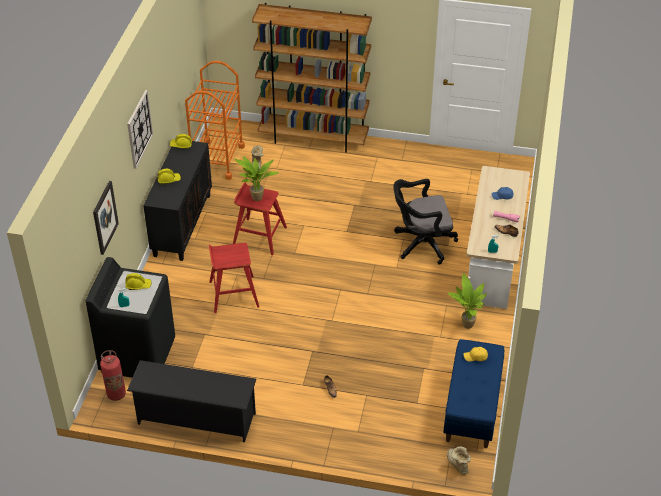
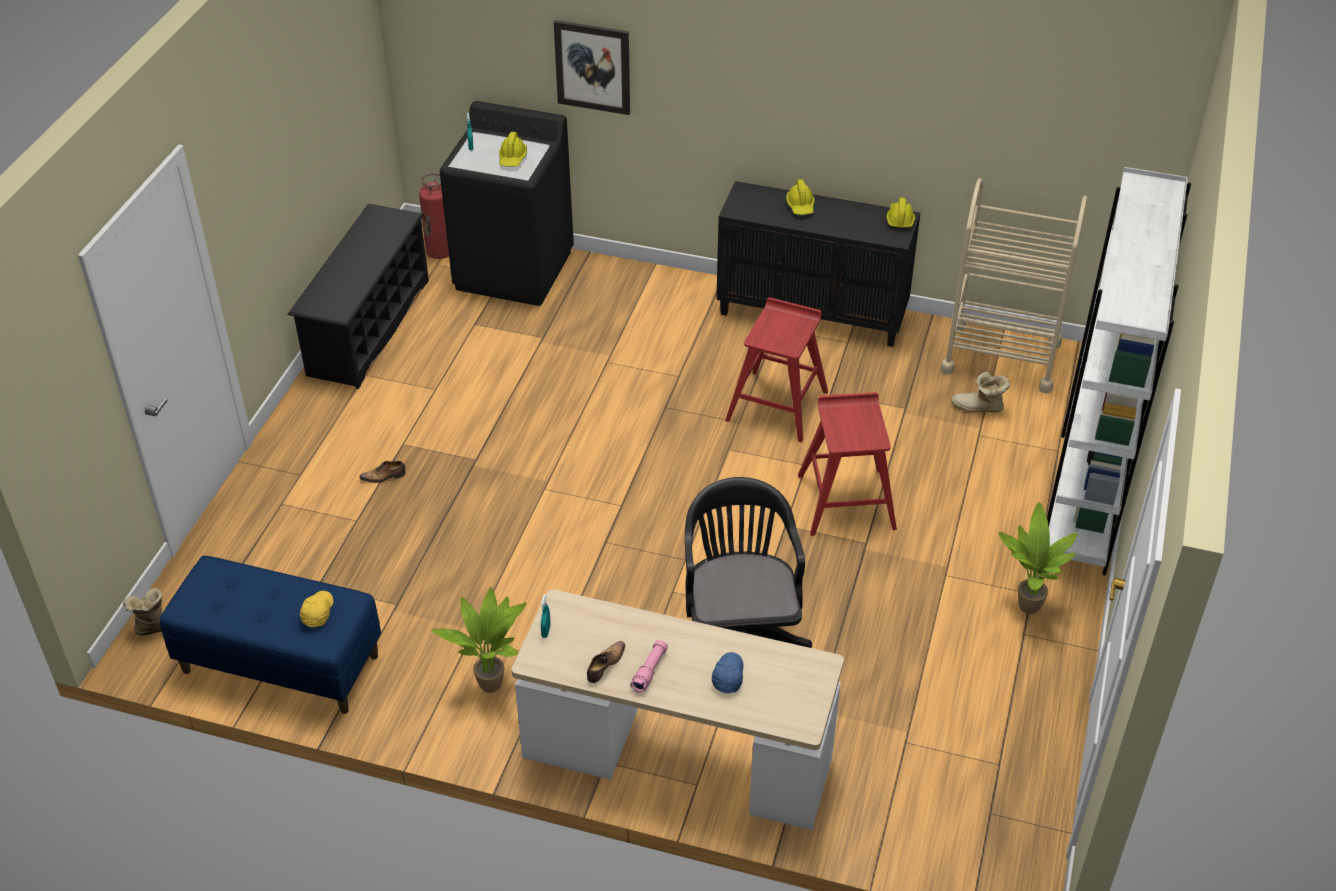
camera: 95 degrees right, 0 degrees up
wall clock [127,90,153,169] -> none
orange cart [185,61,245,180] -> beige cart [940,178,1087,393]
red stool [209,243,259,313] -> red stool moved to [798,392,897,536]
potted plant [235,156,279,201] -> potted plant moved to [999,502,1078,614]
brown bookcase [252,3,372,153] -> white bookcase [1047,167,1191,575]

